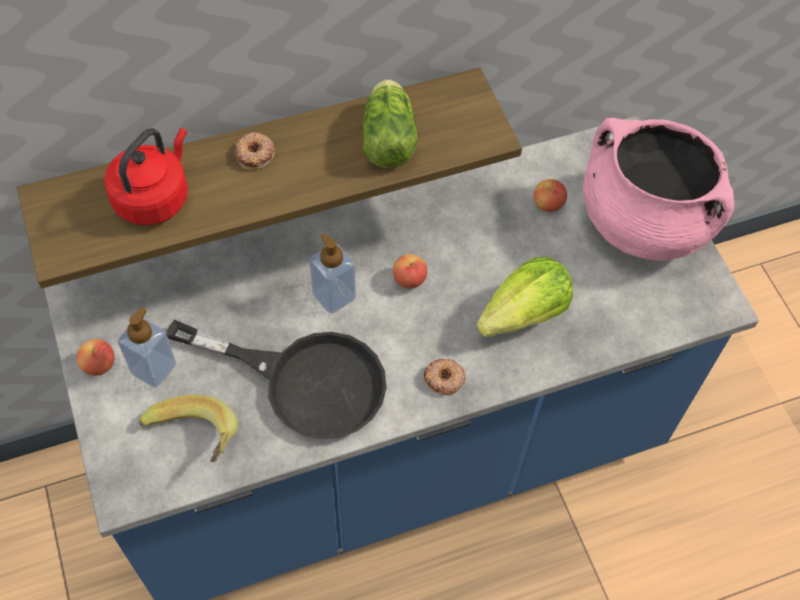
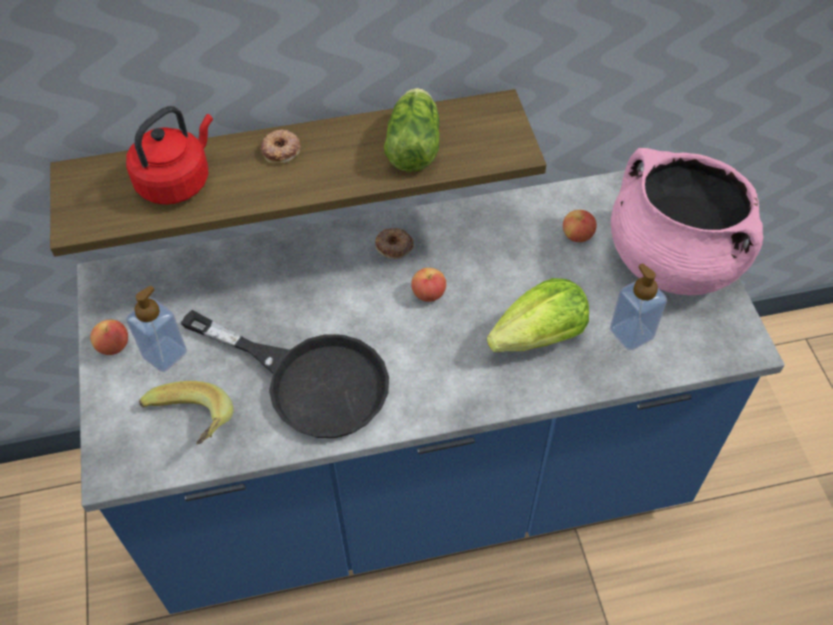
camera: 10 degrees right, 5 degrees down
soap dispenser [309,233,356,314] -> soap dispenser moved to [610,263,667,350]
donut [424,359,466,395] -> donut moved to [375,228,413,259]

